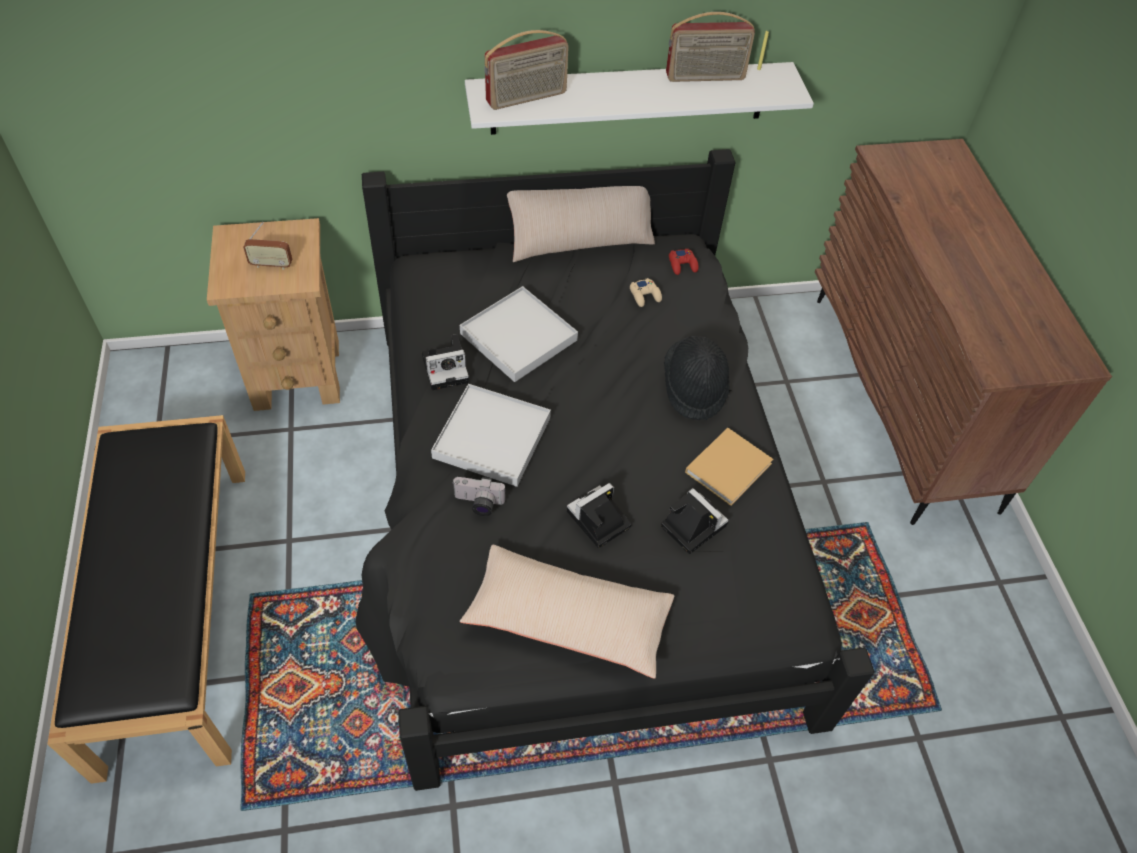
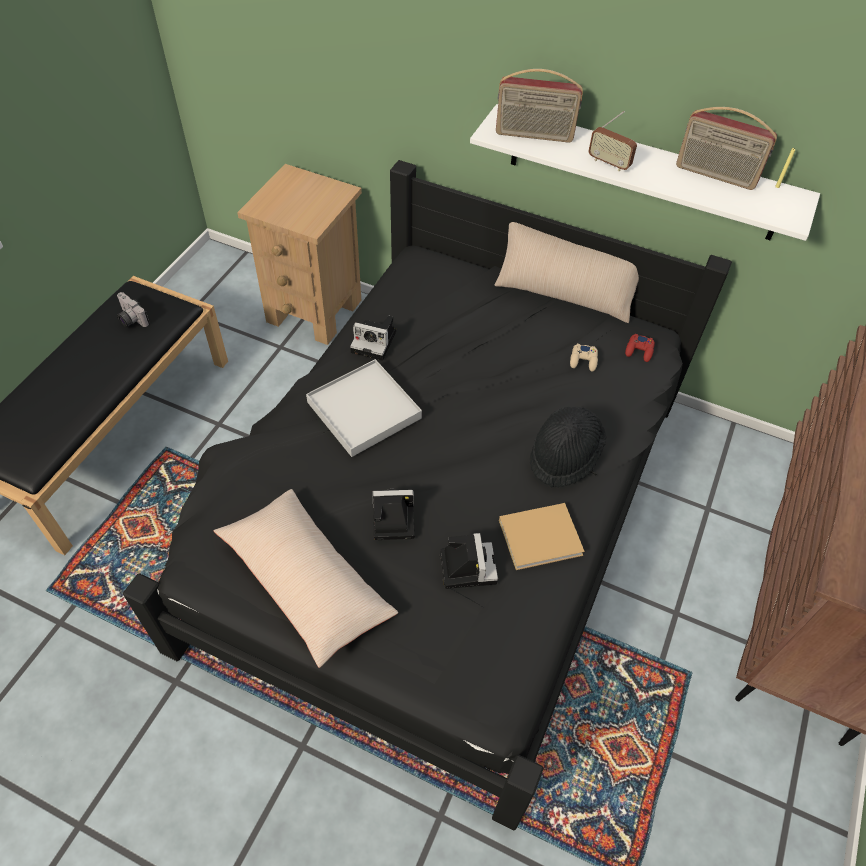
camera: 35 degrees right, 0 degrees up
radio [243,222,292,270] -> radio moved to [589,111,637,171]
camera [452,477,506,516] -> camera moved to [117,292,150,328]
white tray [460,286,578,382] -> none

